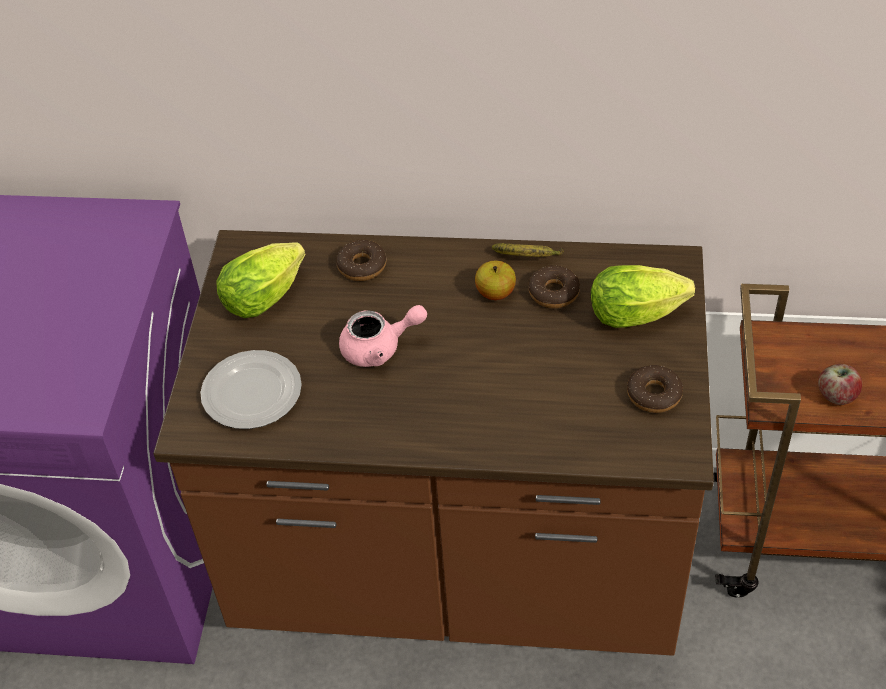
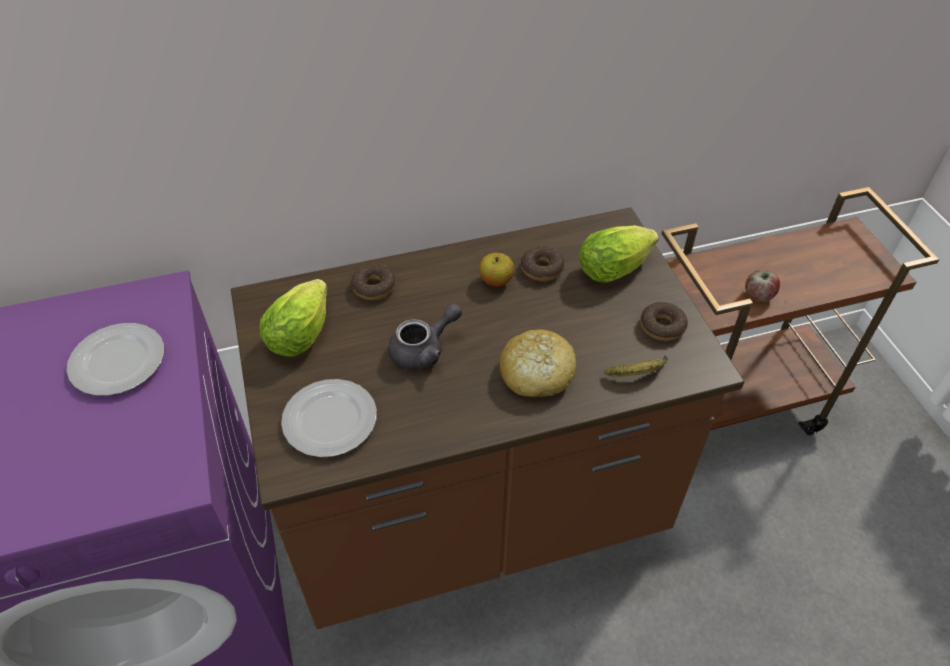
camera: 25 degrees left, 0 degrees up
pink teapot [339,305,427,367] -> grey teapot [388,303,462,370]
banana [492,243,564,257] -> banana moved to [604,355,668,377]
none -> plate [67,323,164,396]
none -> bread [500,329,576,397]

